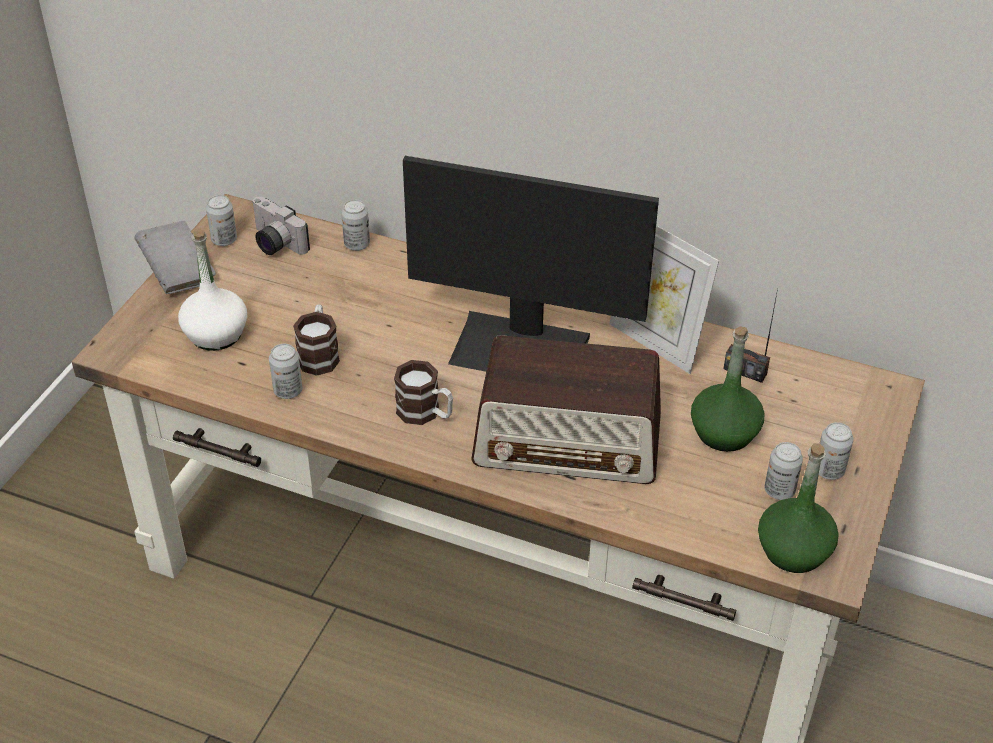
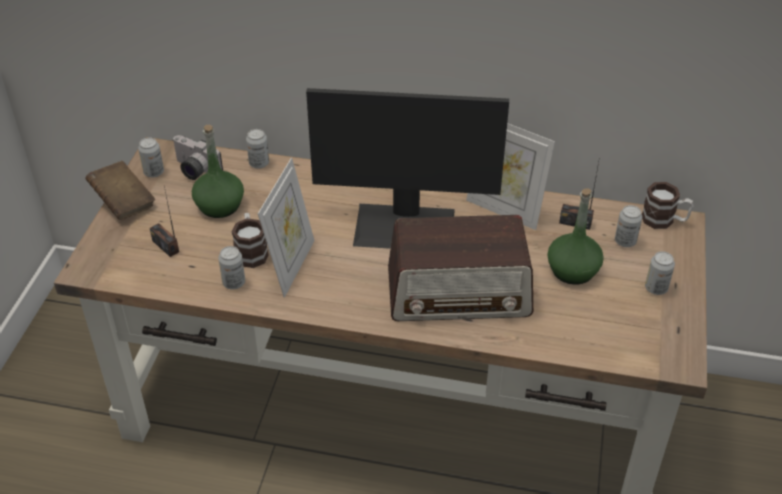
camera: 10 degrees left, 0 degrees up
grey book [134,221,216,294] -> brown book [86,161,155,220]
white bottle [178,229,247,351] -> radio [150,187,179,257]
mug [394,360,453,425] -> mug moved to [642,182,693,229]
green bottle [758,443,839,573] -> green bottle moved to [192,125,244,218]
can [765,442,803,500] -> can moved to [615,205,642,247]
none -> picture frame [258,158,315,297]

